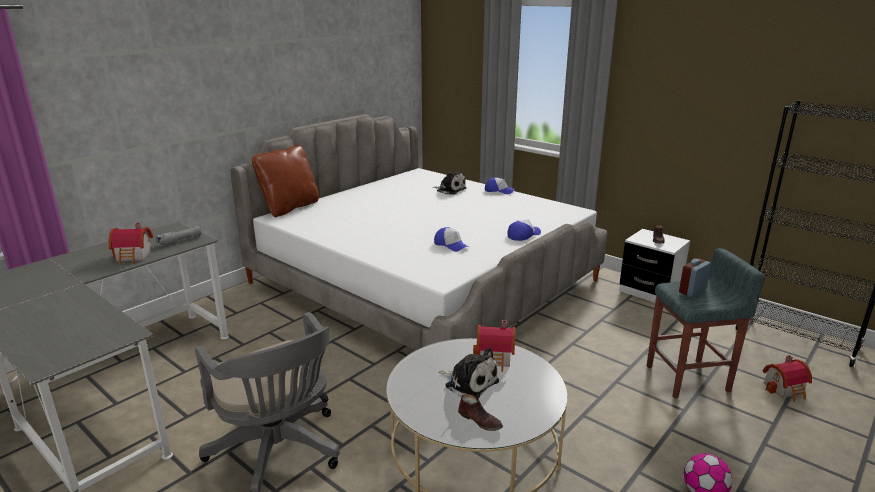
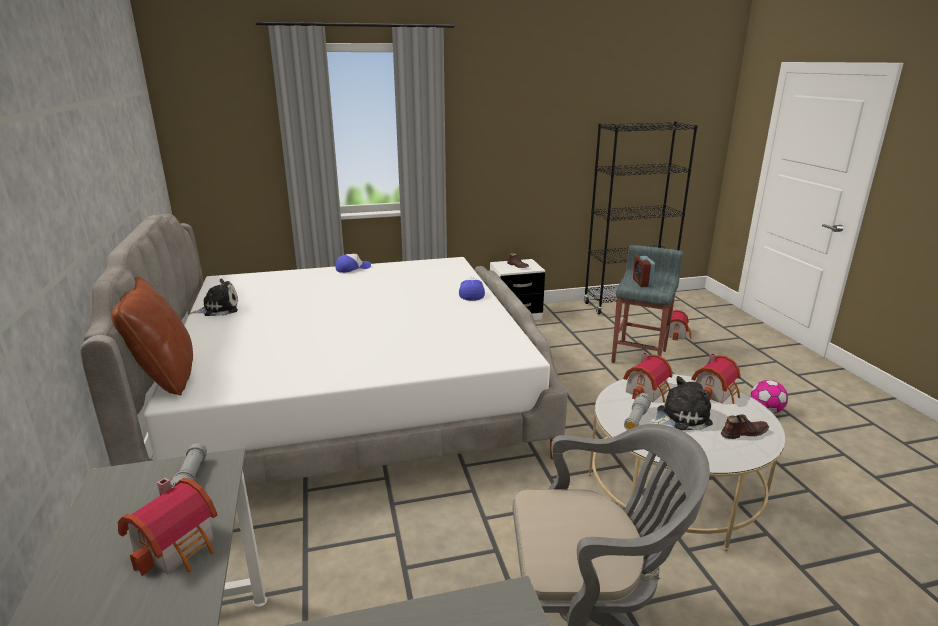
camera: 55 degrees left, 0 degrees up
plush toy [433,170,467,195] -> plush toy moved to [189,279,238,316]
cap [434,227,469,252] -> none
none -> grey flashlight [624,393,651,430]
none -> toy house [691,353,741,404]

